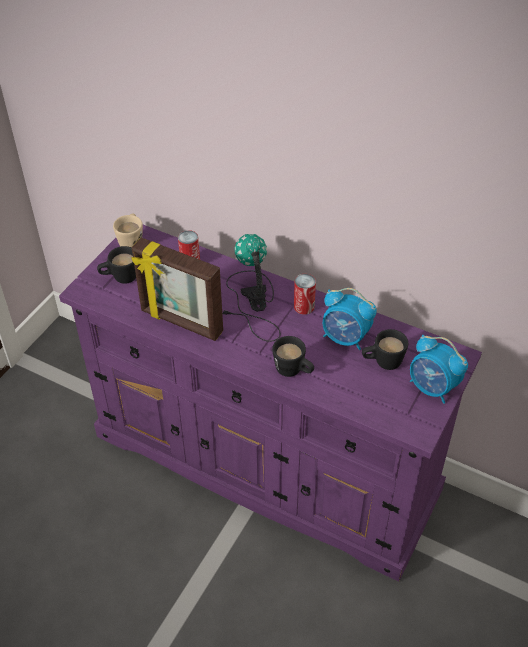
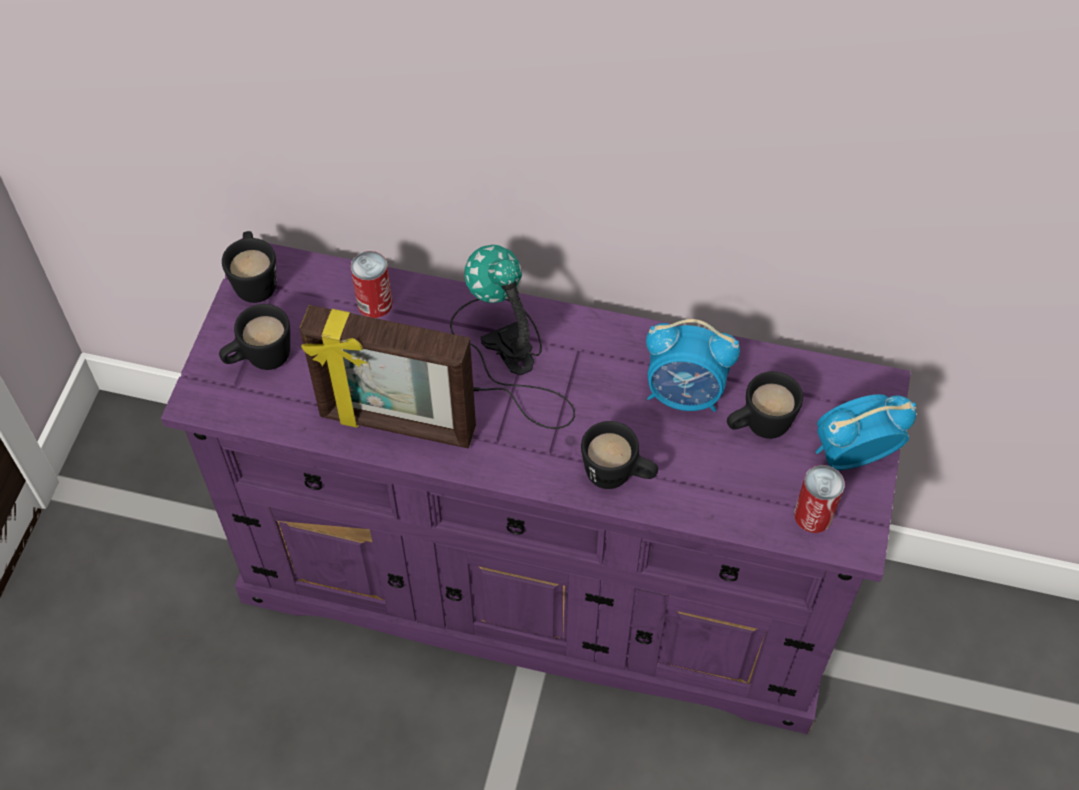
camera: 15 degrees left, 10 degrees up
beige mug [113,214,143,248] -> black mug [222,231,276,303]
can [294,274,316,315] -> can moved to [794,465,845,533]
alarm clock [410,335,468,404] -> alarm clock turned 135 degrees clockwise [816,394,916,470]

